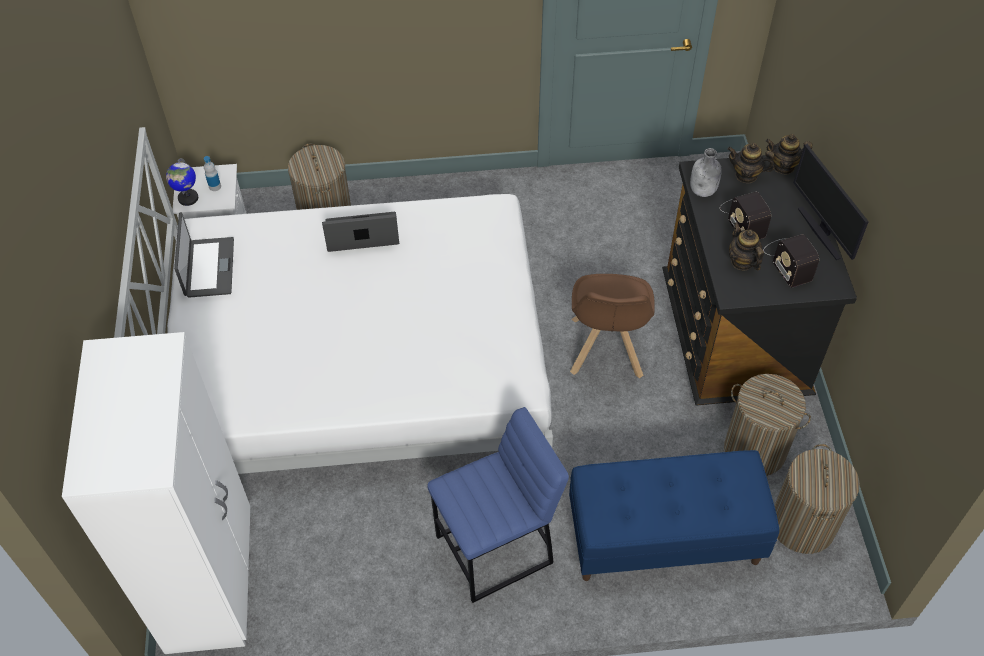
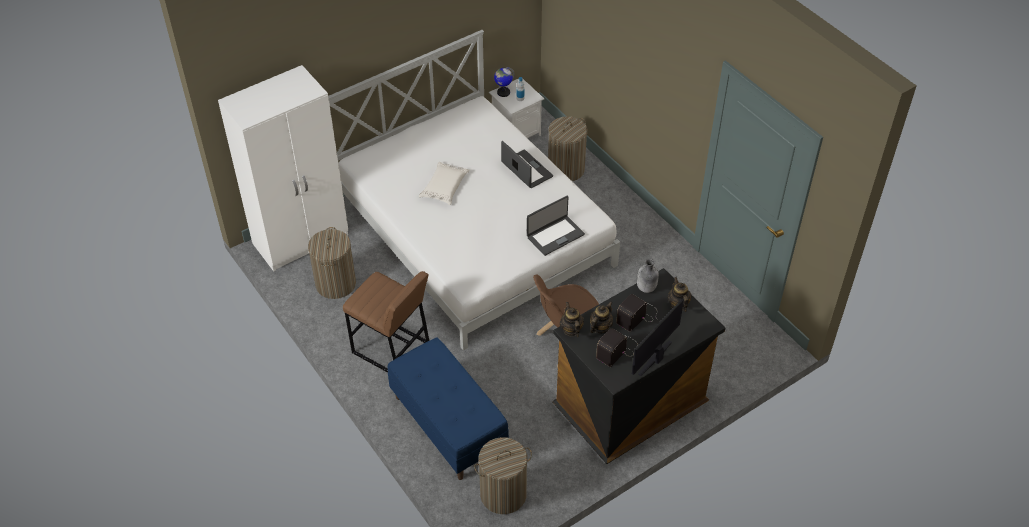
camera: 60 degrees right, 5 degrees down
laptop [174,212,234,298] -> laptop moved to [527,195,585,256]
blue chair [427,407,569,603] -> brown chair [343,271,429,372]
laundry basket [724,374,811,476] -> laundry basket moved to [308,227,356,299]
teapot [765,134,812,174] -> teapot moved to [560,302,584,337]
none -> white pillow [419,162,469,205]

